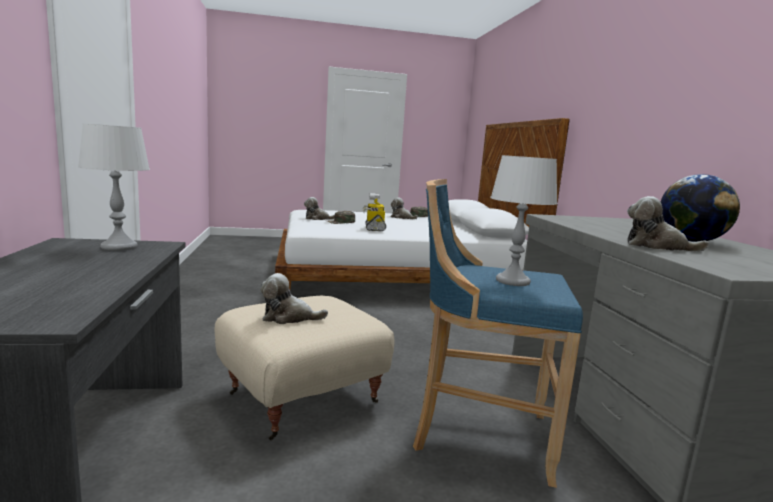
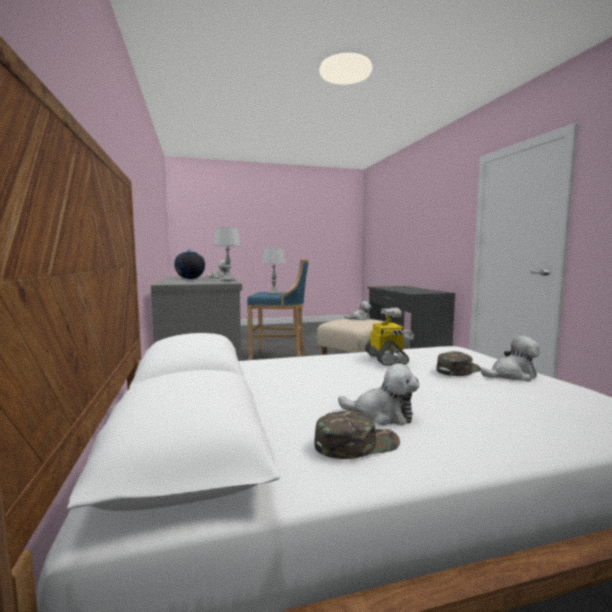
camera: 175 degrees right, 5 degrees down
grey table lamp [78,124,150,251] -> grey table lamp moved to [214,227,241,281]

